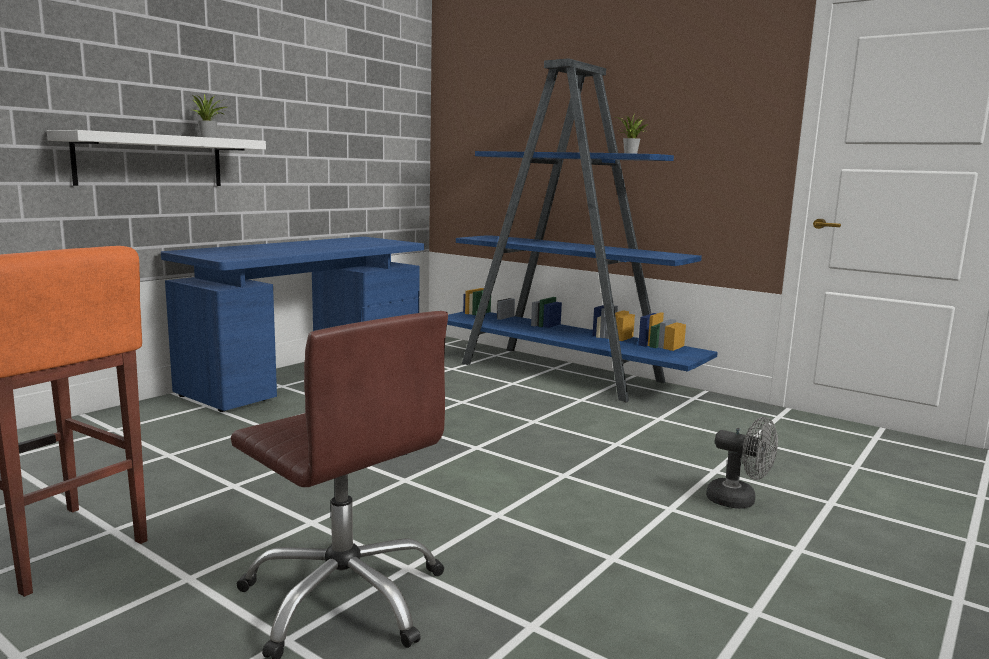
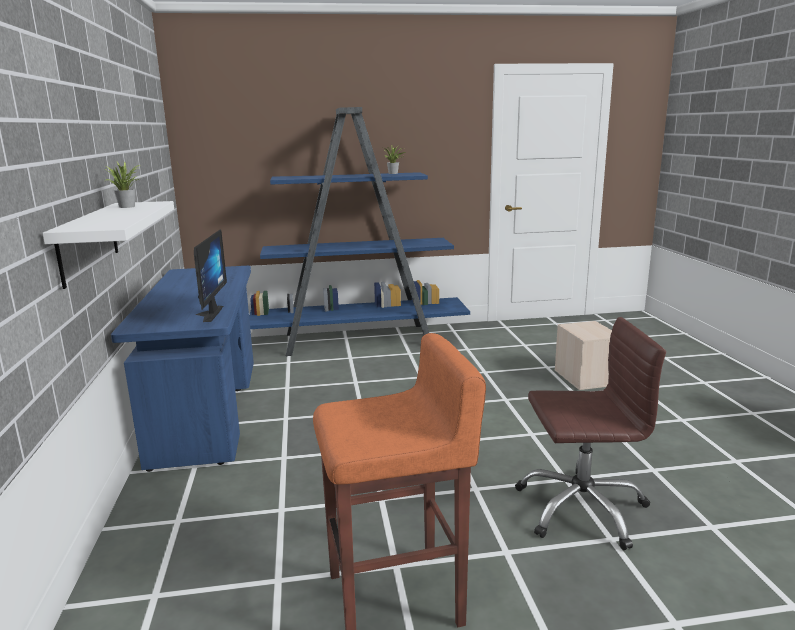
camera: 45 degrees left, 5 degrees up
grey fan [706,417,778,509] -> beige storage box [555,321,612,390]
none -> monitor [194,229,227,322]

